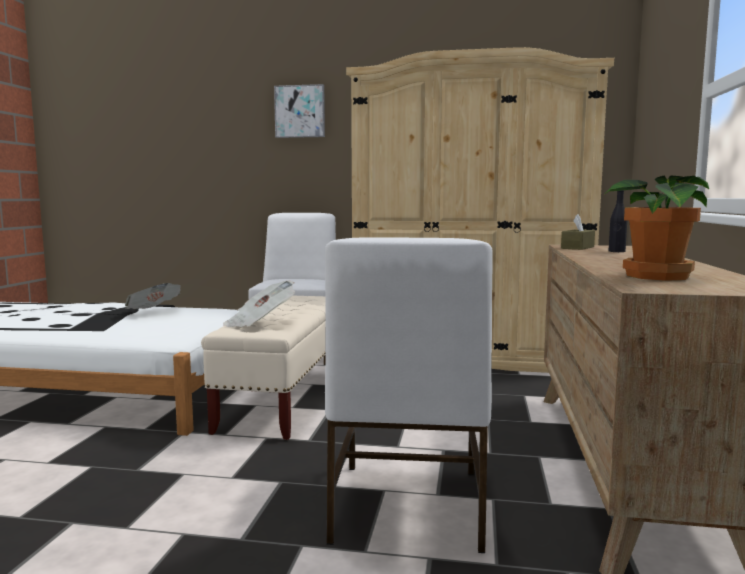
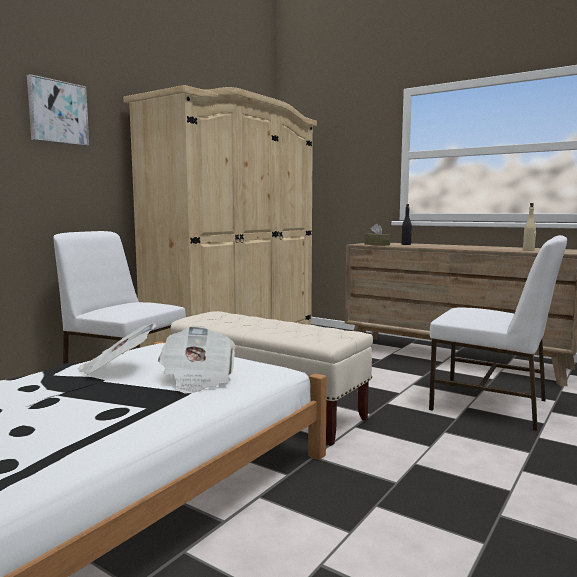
camera: 65 degrees left, 0 degrees up
newspaper [223,281,295,327] -> newspaper moved to [158,326,236,394]
potted plant [605,176,709,281] -> beige bottle [523,203,536,251]

